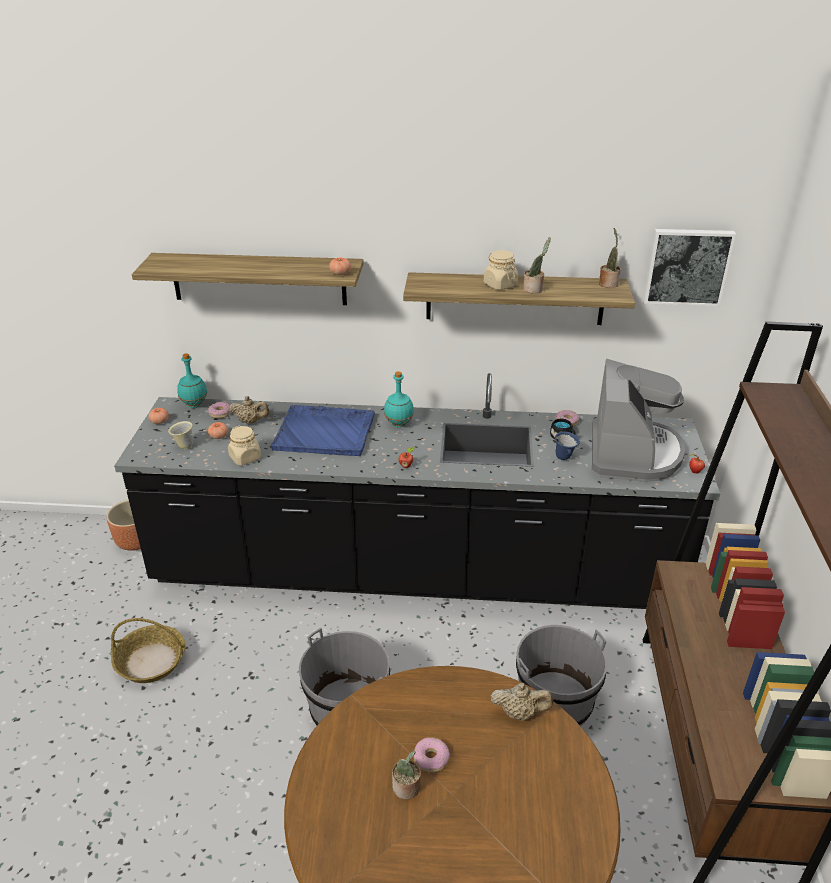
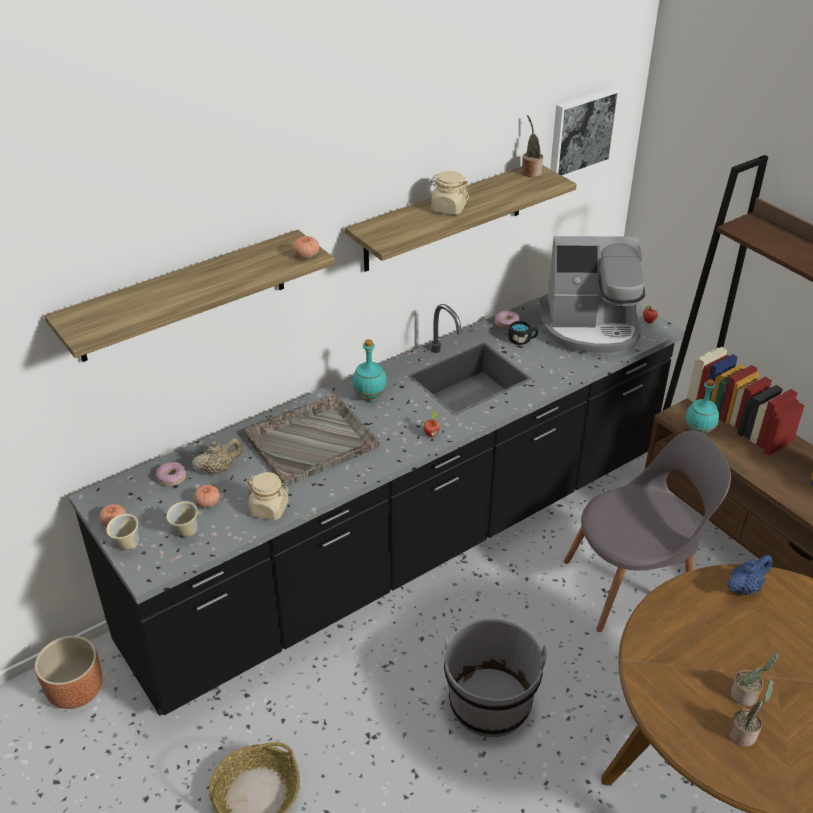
camera: 40 degrees left, 5 degrees up
turquoise bottle [177,353,207,408] -> turquoise bottle moved to [685,379,719,435]
blue tray [271,405,375,456] -> grey tray [244,395,379,487]
donut [413,738,450,772] -> none
beige teapot [491,683,553,721] -> blue teapot [727,555,773,596]
grey bucket [516,625,607,726] -> grey chair [564,431,731,632]
potted plant [523,237,551,294] -> potted plant moved to [729,680,773,747]
blue mug [555,432,580,460] -> none
coffee machine [592,359,685,482] -> coffee machine turned 120 degrees clockwise [539,236,645,355]
none -> beige mug [106,514,139,550]

